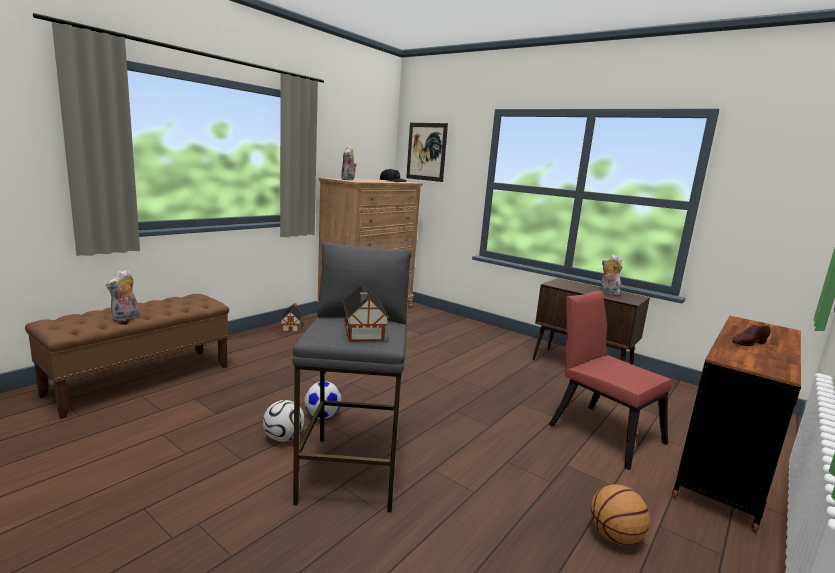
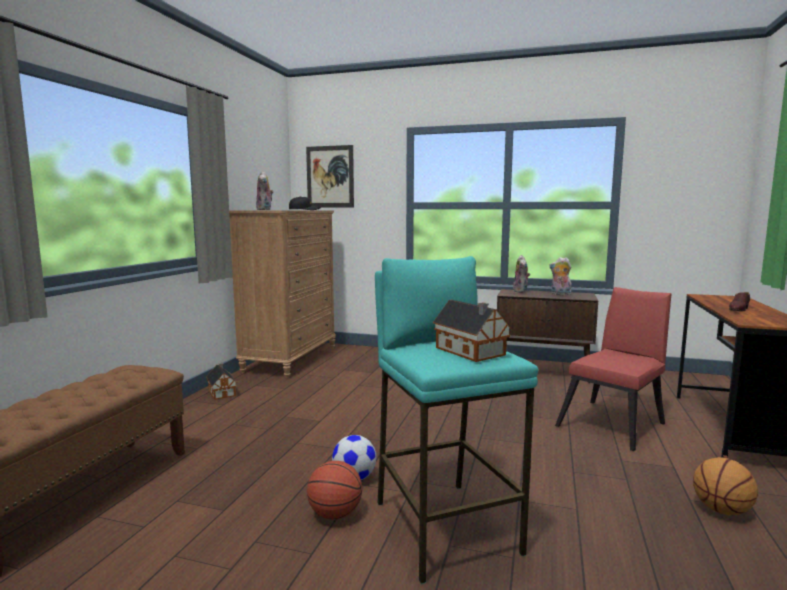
camera: 20 degrees left, 5 degrees down
plush toy [106,270,139,322] -> plush toy moved to [513,255,530,293]
football [263,400,305,442] -> basketball [307,461,362,520]
grey stool [292,242,412,512] -> turquoise stool [375,256,539,584]
red chair [549,290,672,470] -> red chair turned 105 degrees clockwise [555,287,672,451]

